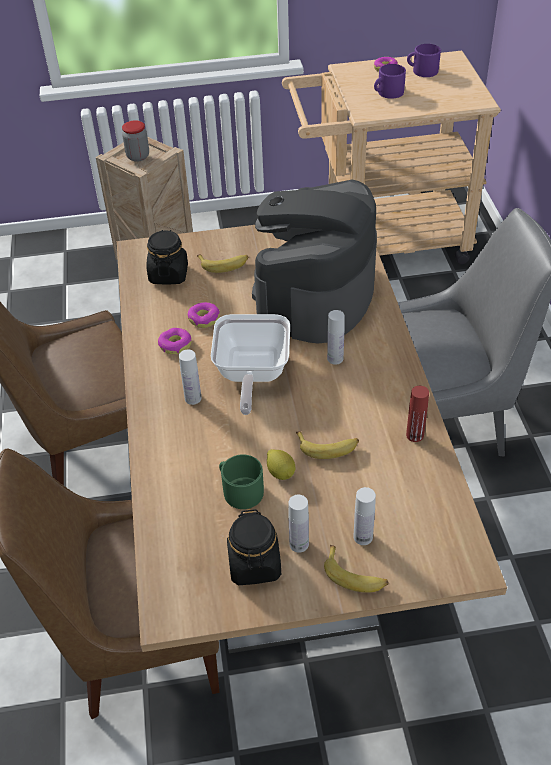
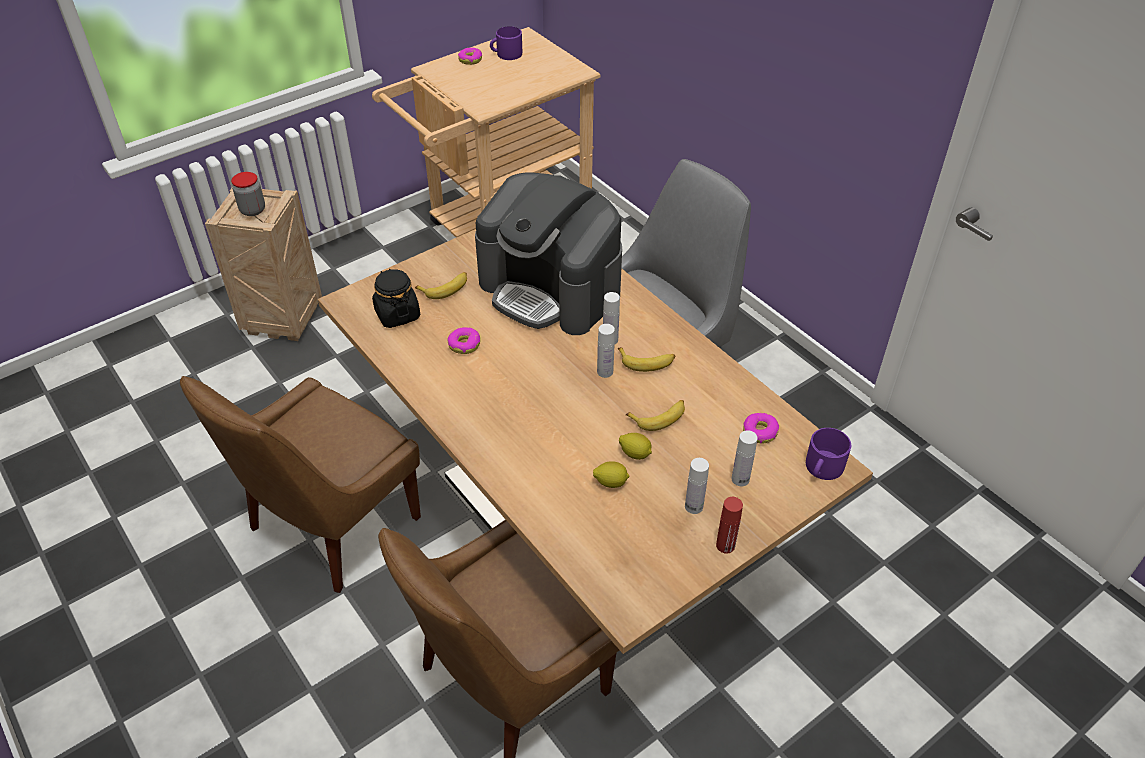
camera: 30 degrees left, 0 degrees up
donut [158,328,192,355] -> donut moved to [743,413,779,443]
white bottle [179,350,201,405] -> white bottle moved to [597,324,615,378]
frying pan [211,314,290,415] -> none
green mug [219,454,264,509] -> lemon [593,461,630,488]
black jar [227,509,281,585] -> none
coffee machine [252,179,377,343] -> coffee machine turned 45 degrees counterclockwise [475,173,622,335]
banana [324,545,389,593] -> banana moved to [618,347,675,372]
purple mug [374,64,406,99] -> purple mug moved to [806,428,851,480]
red bottle [406,386,429,442] -> red bottle moved to [716,497,743,554]

